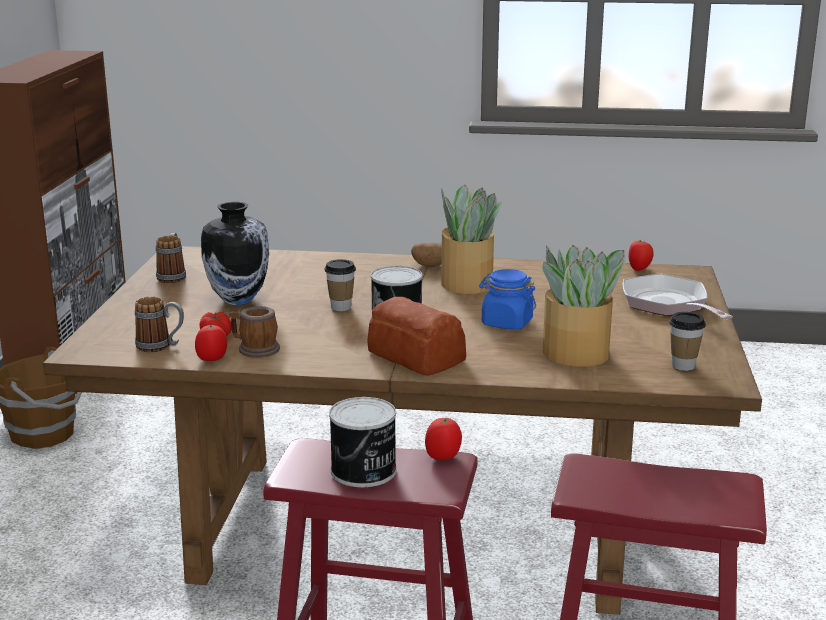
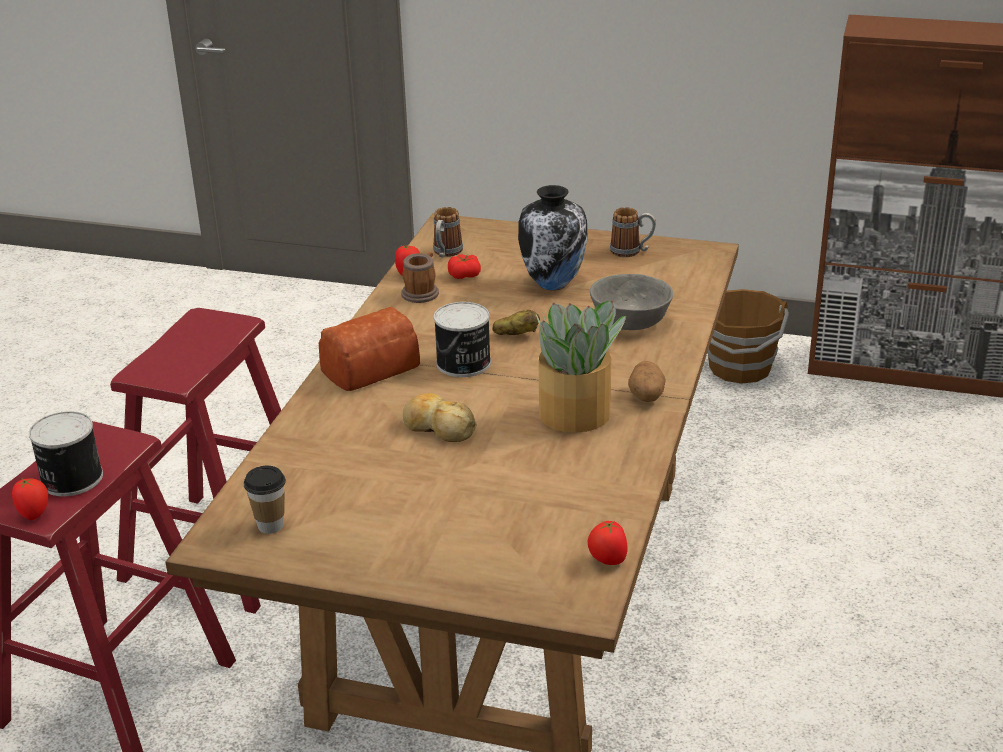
camera: 100 degrees right, 10 degrees up
cup [324,259,356,311] -> potato [492,310,540,335]
can [329,397,397,487] -> can moved to [29,411,103,496]
tomato [425,418,462,460] -> tomato moved to [12,478,48,520]
blue jar [479,269,536,330] -> bread [403,393,477,442]
potted plant [542,245,625,366] -> none
frying pan [623,274,733,319] -> none
none -> grey bowl [590,274,673,330]

